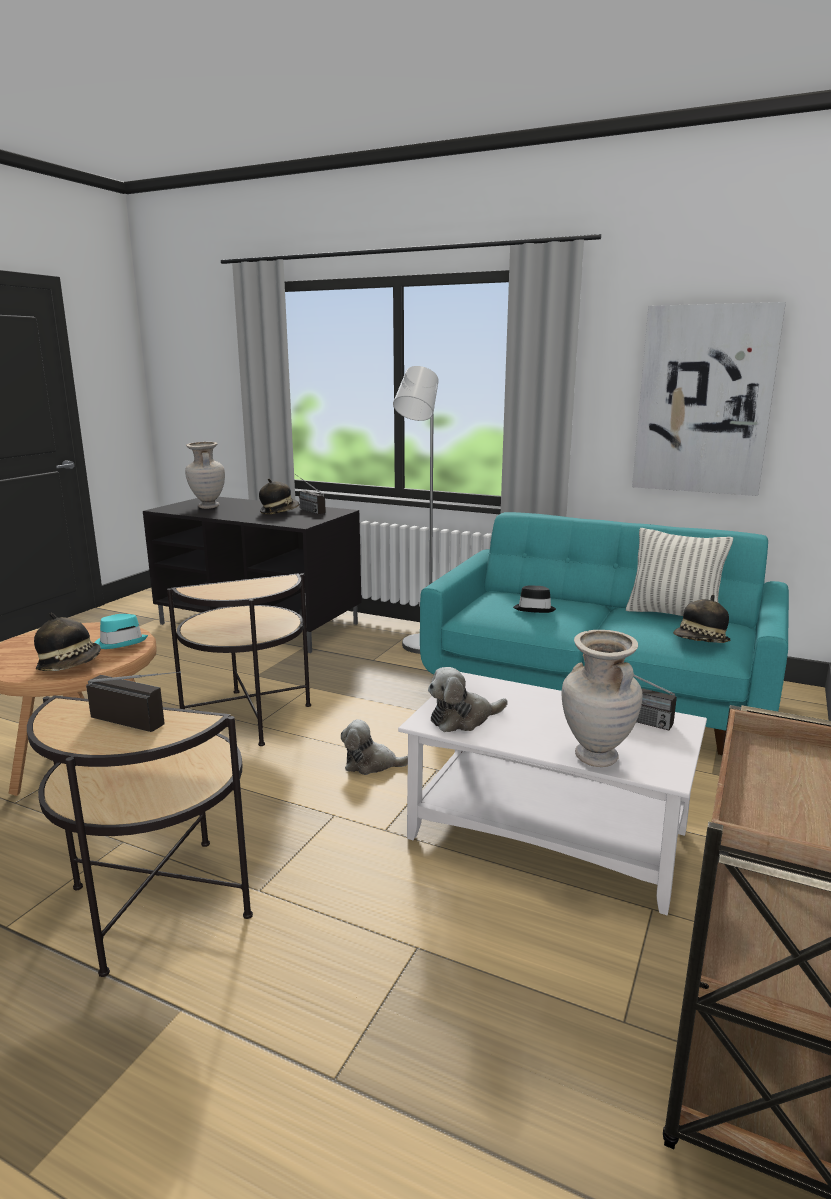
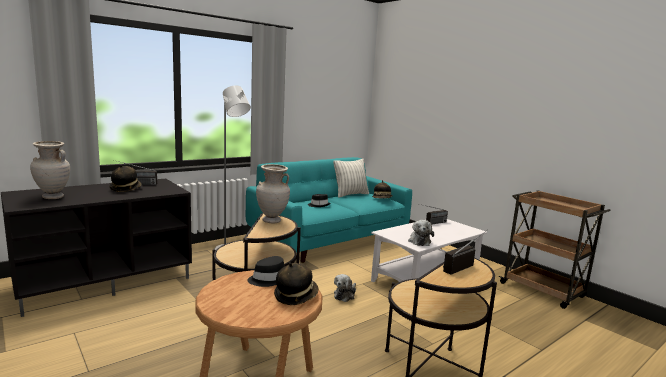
camera: 65 degrees left, 5 degrees down
turquoise hat [94,614,148,649] -> black hat [247,256,284,287]
beige vase [562,630,643,767] -> beige vase moved to [256,164,290,223]
picture [632,302,786,496] -> none

